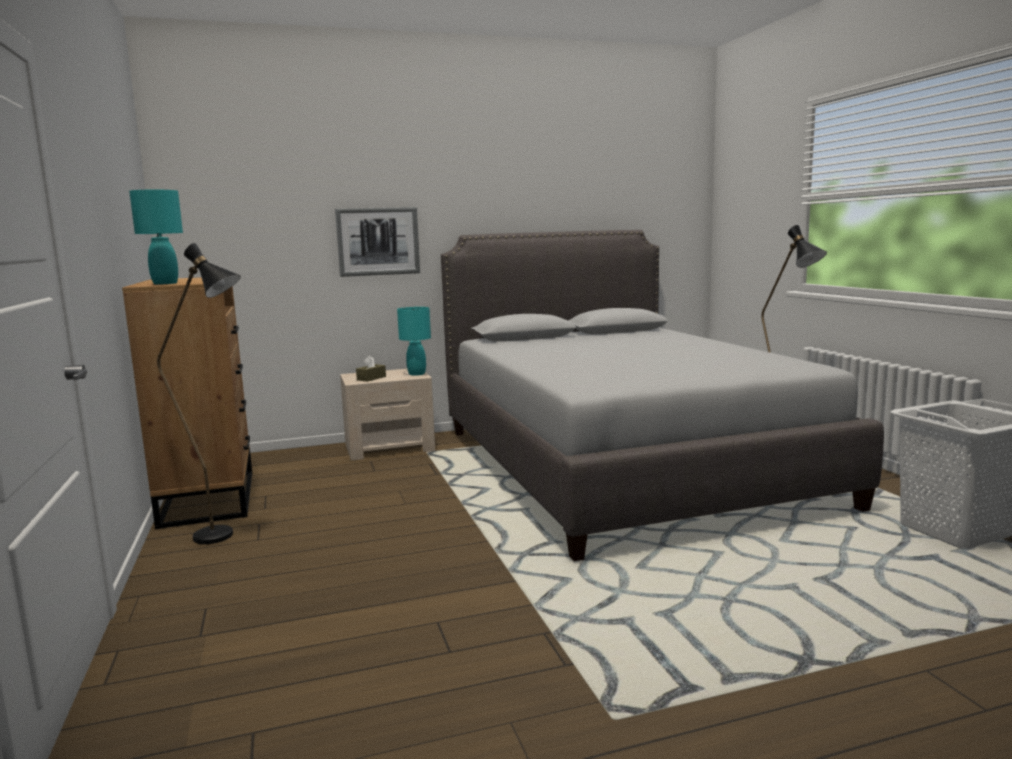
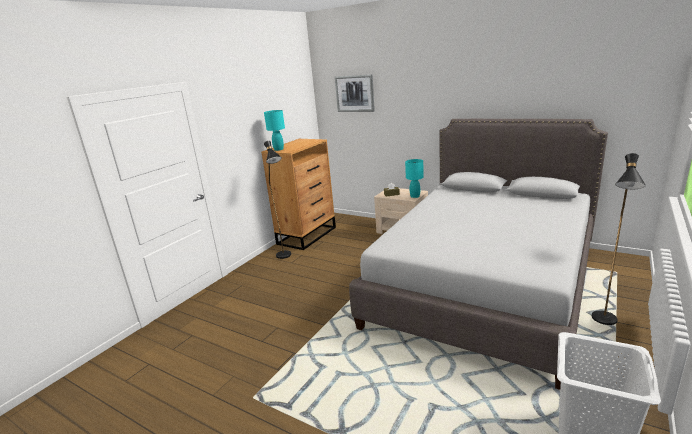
camera: 50 degrees right, 10 degrees up
picture [335,207,420,277] -> picture moved to [335,74,375,112]

